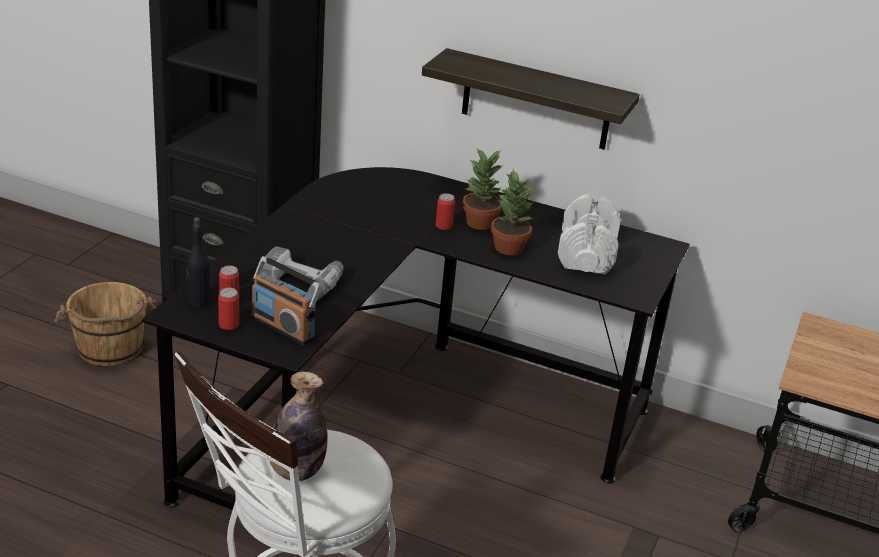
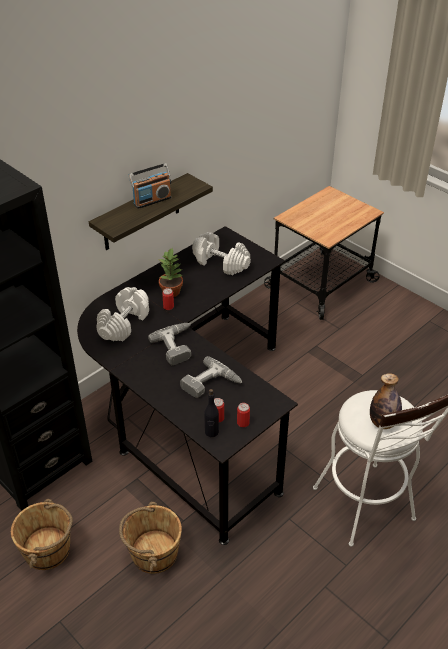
camera: 65 degrees left, 10 degrees up
radio [251,256,322,345] -> radio moved to [129,163,172,209]
potted plant [491,169,534,255] -> none
none -> white dumbbell [96,287,149,341]
none -> brown bucket [119,502,182,574]
none -> power drill [148,323,191,365]

